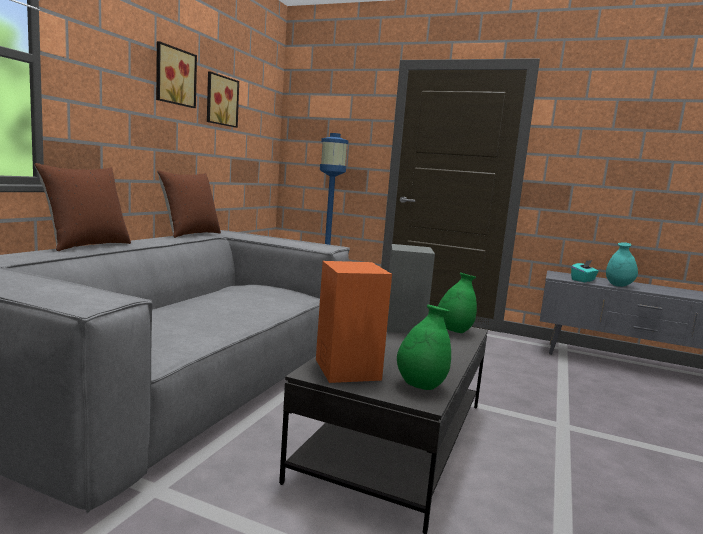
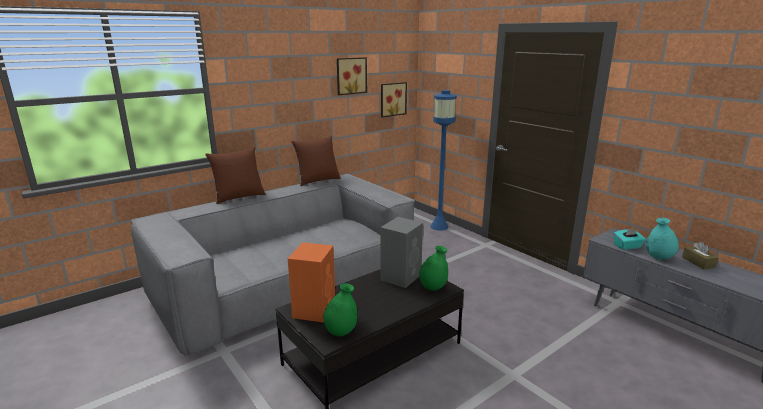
camera: 30 degrees right, 10 degrees up
picture [156,41,197,108] -> picture moved to [381,82,407,117]
none -> brown tissue box [682,242,719,269]

